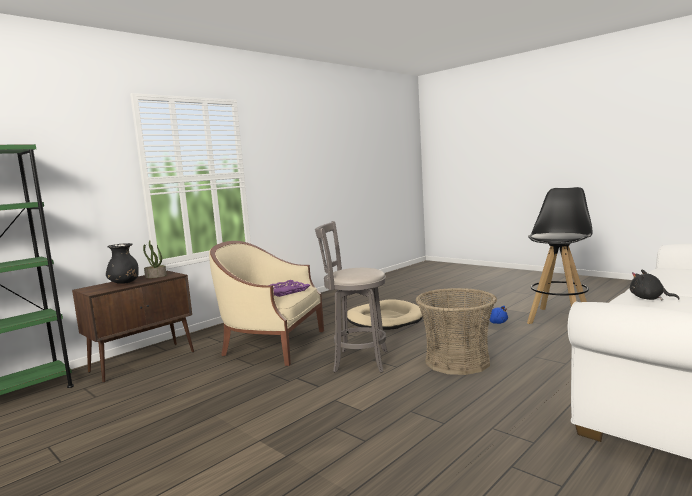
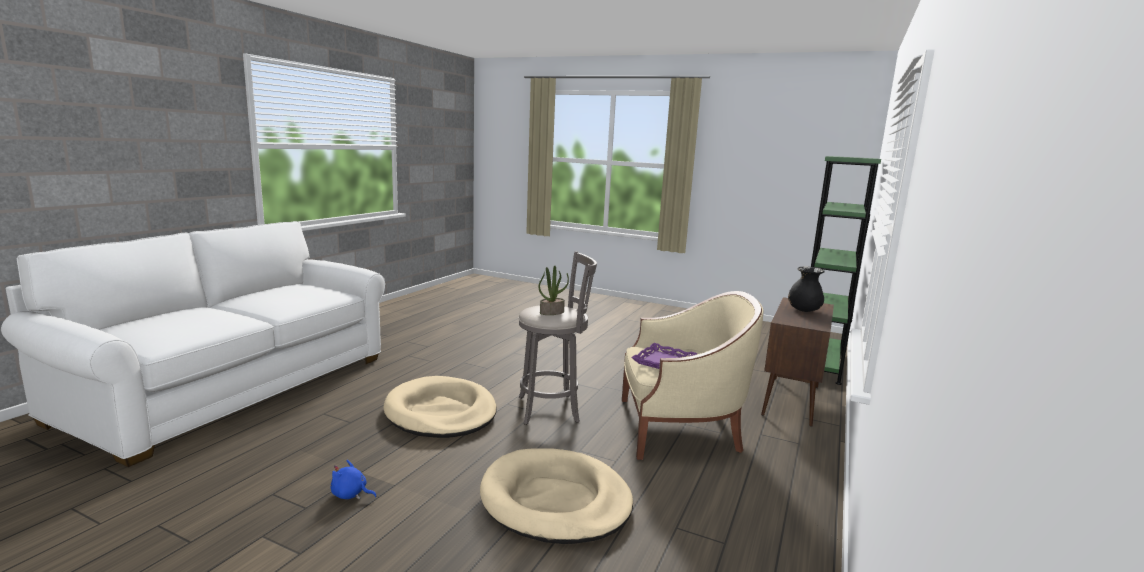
camera: 160 degrees right, 5 degrees up
potted plant [143,240,167,278] -> potted plant moved to [539,266,569,315]
basket [416,288,497,375] -> beige dog bed [383,376,497,438]
black stool [527,187,593,324] -> none
black plush toy [630,270,679,300] -> none

